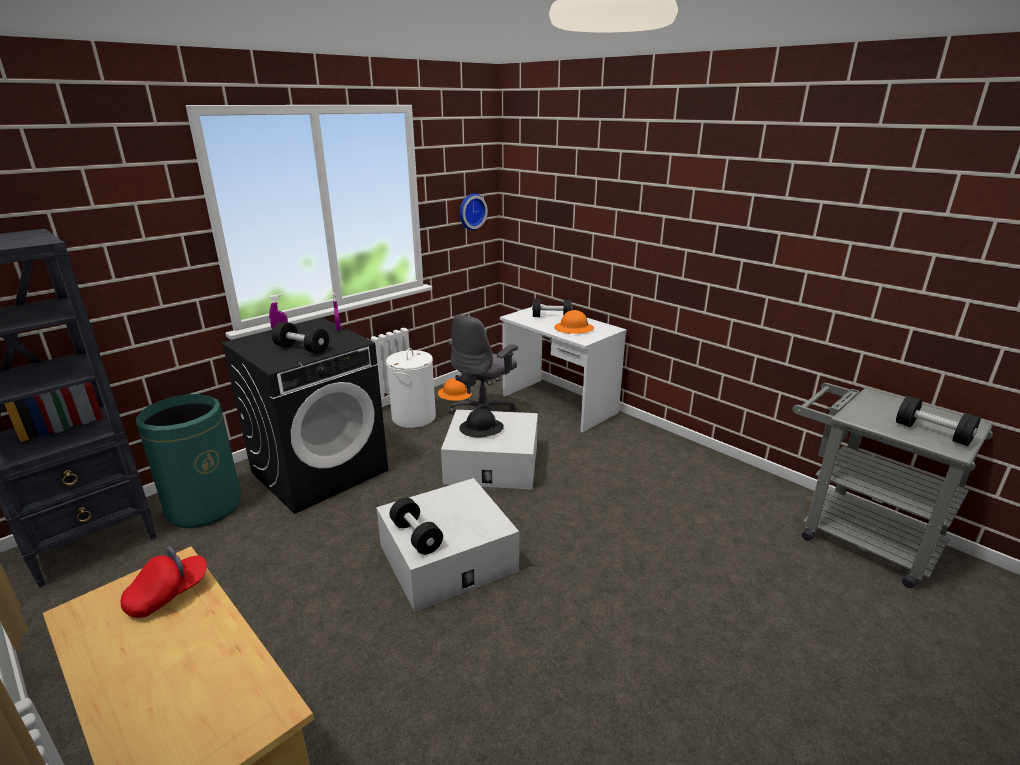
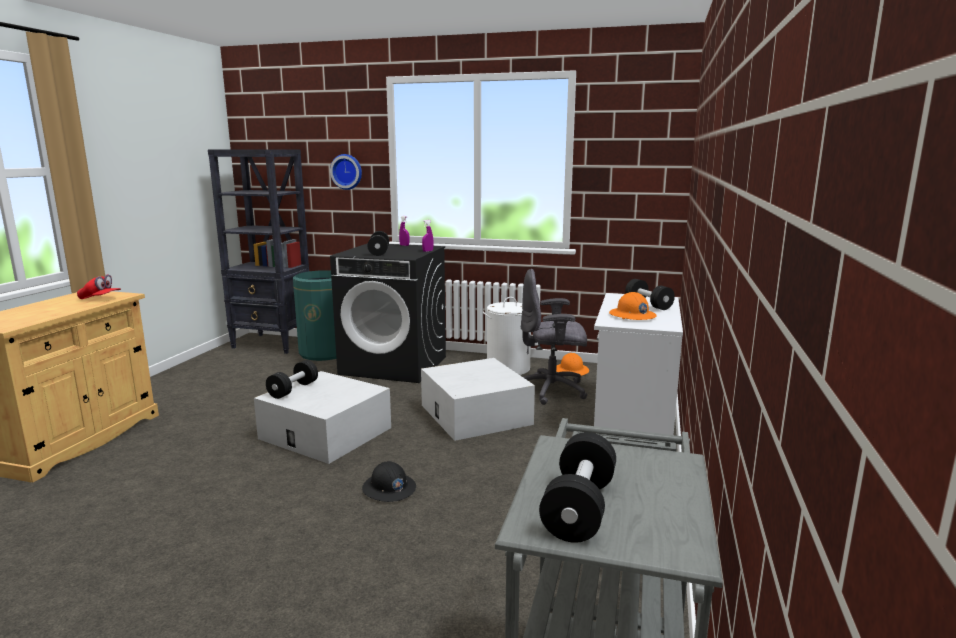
camera: 60 degrees right, 10 degrees down
wall clock [459,193,488,230] -> wall clock moved to [330,154,362,190]
black hard hat [459,408,504,437] -> black hard hat moved to [362,461,416,502]

